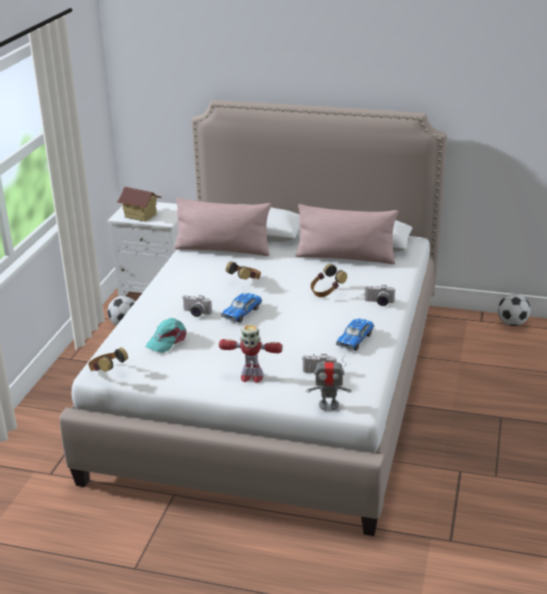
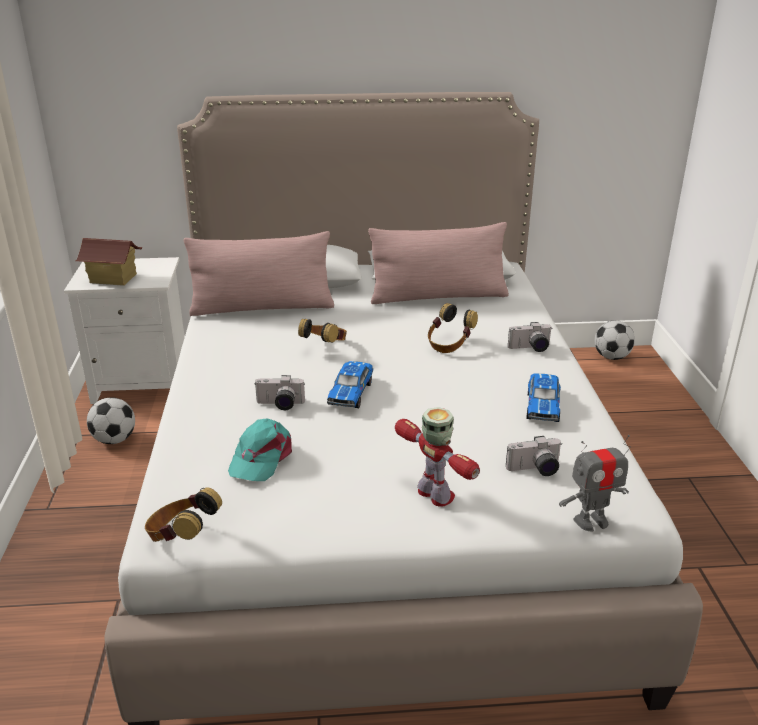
camera: 20 degrees left, 0 degrees up
toy robot [219,324,283,383] -> toy robot turned 120 degrees counterclockwise [395,407,480,507]

